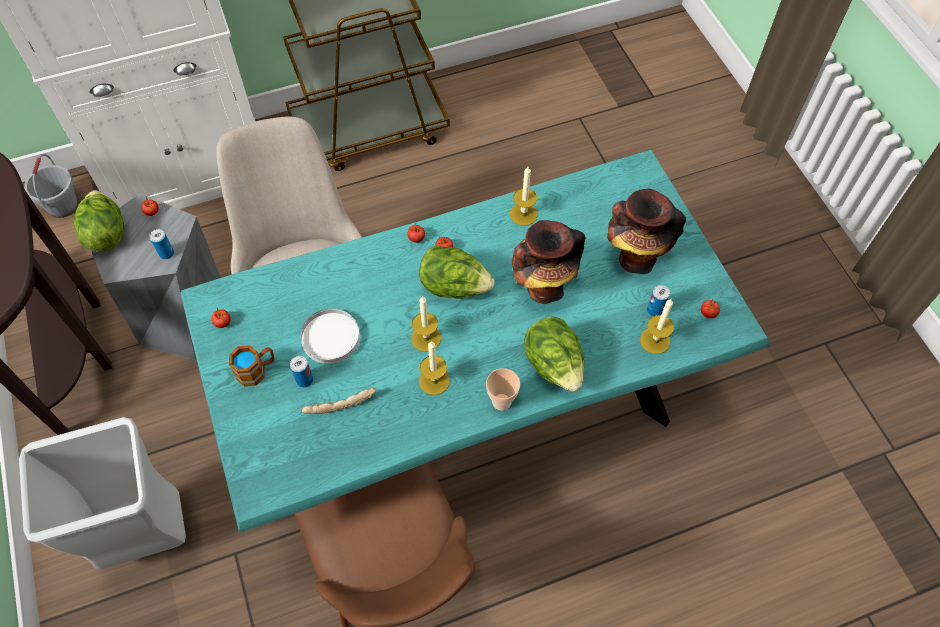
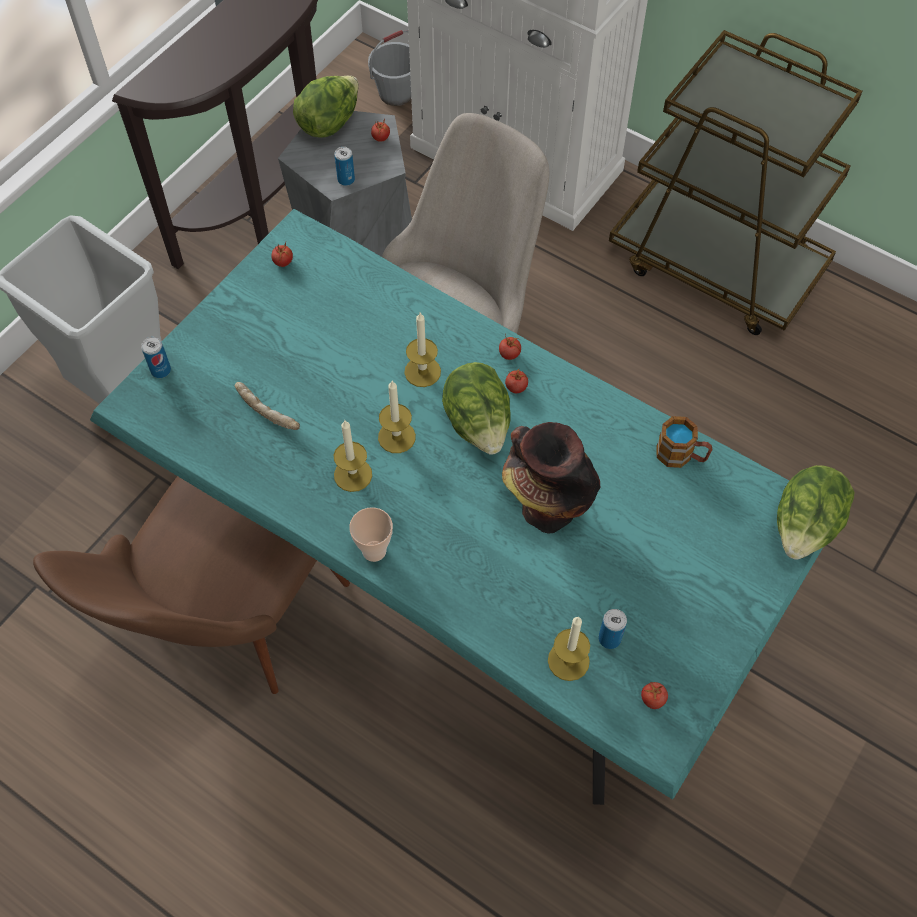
camera: 55 degrees right, 0 degrees up
mug [229,345,275,387] -> mug moved to [656,416,712,468]
can [290,356,313,388] -> can moved to [141,337,171,378]
white plate [300,309,360,364] -> none
candle [510,167,538,226] -> candle moved to [404,313,441,387]
lettuce [524,316,584,392] -> lettuce moved to [777,465,855,560]
vase [607,189,686,274] -> none

